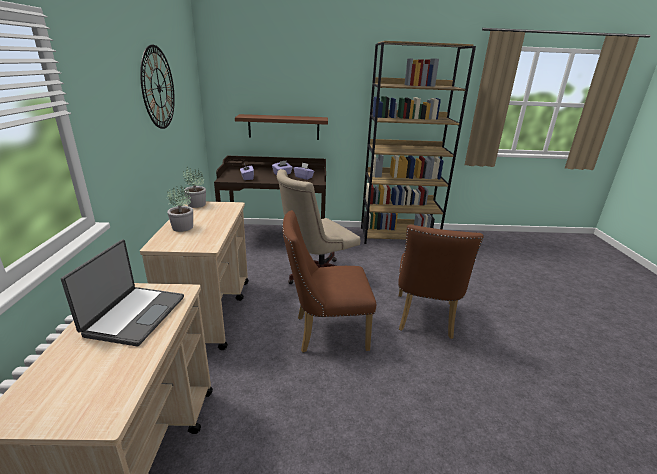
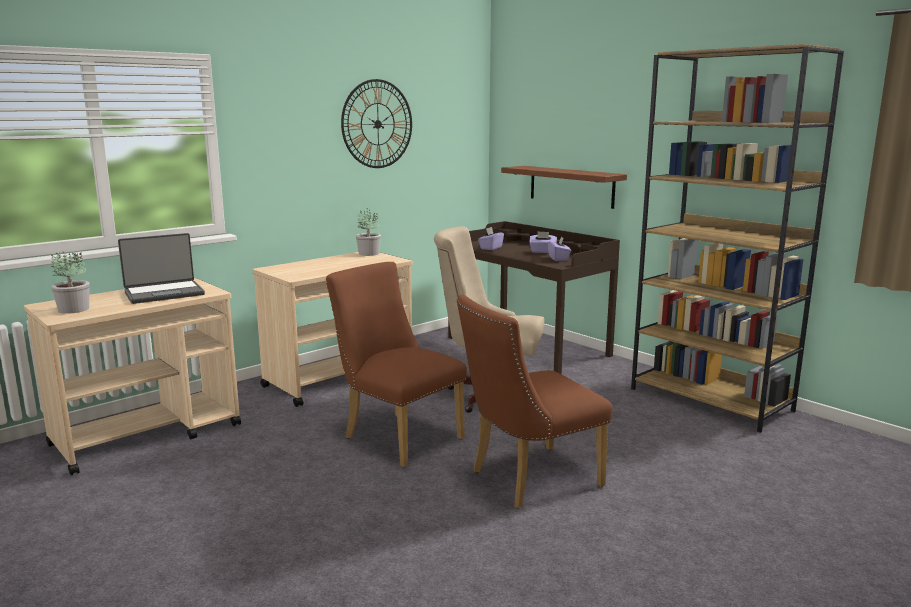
camera: 50 degrees right, 10 degrees down
potted plant [167,185,193,232] -> potted plant moved to [51,251,89,314]

